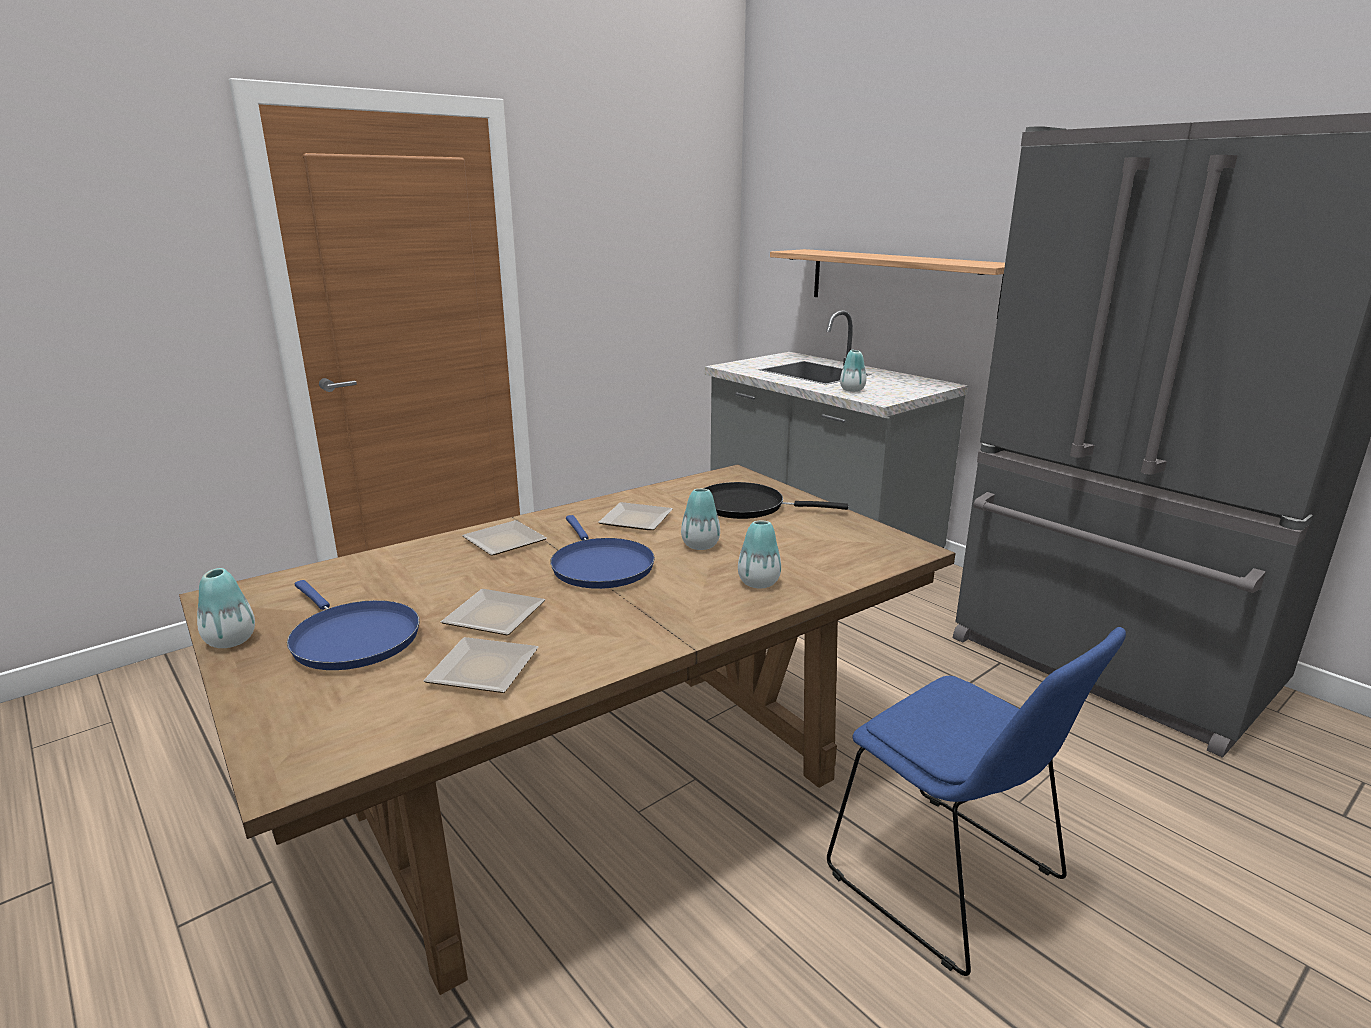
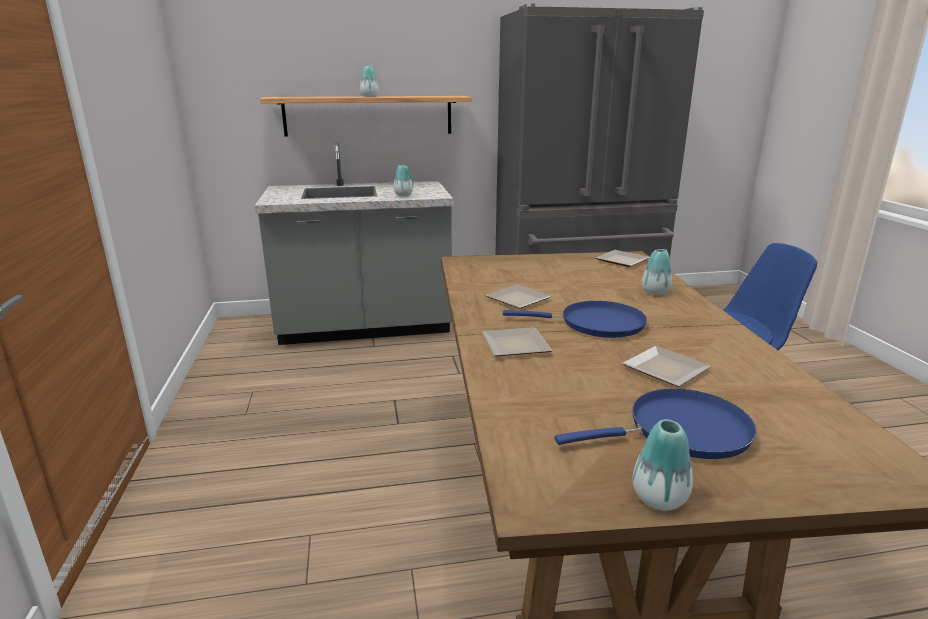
camera: 60 degrees left, 0 degrees up
plate [423,637,538,693] -> plate moved to [596,250,650,267]
vase [681,489,720,550] -> vase moved to [360,66,379,97]
black frying pan [703,482,848,519] -> none

